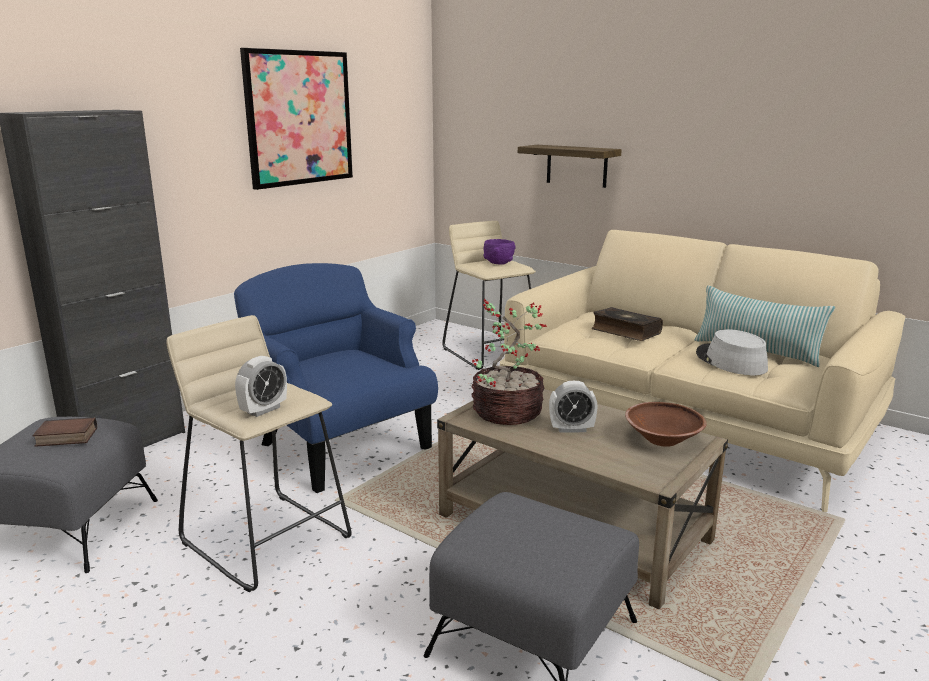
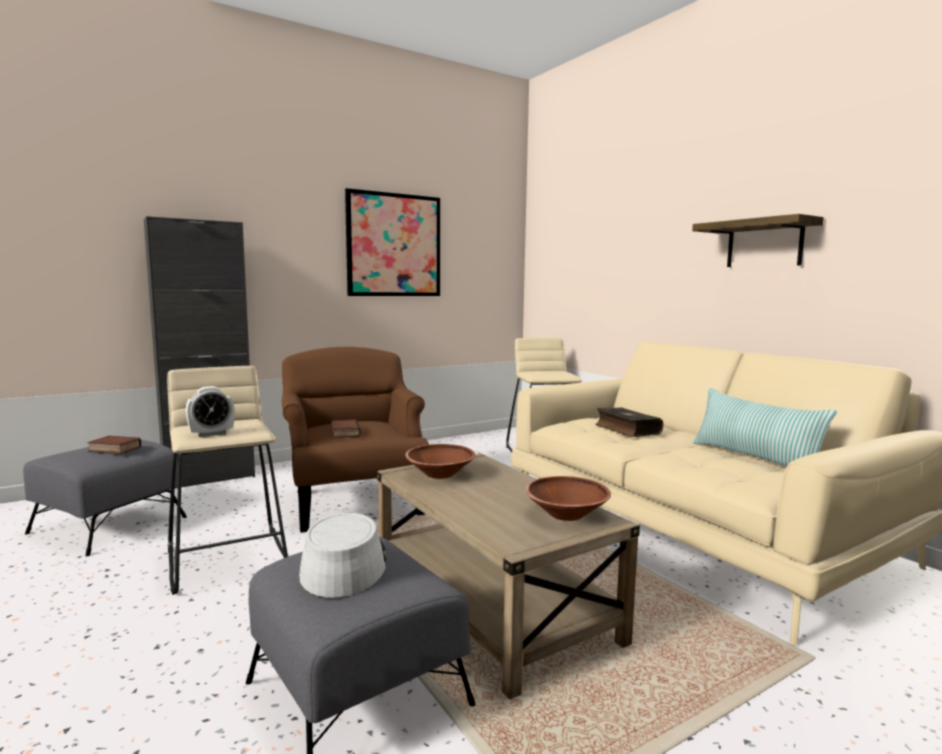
camera: 20 degrees right, 10 degrees down
blue armchair [234,263,438,493] -> brown armchair [282,347,429,533]
potted plant [472,298,547,425] -> brown bowl [405,444,476,479]
purple bowl [483,239,516,265] -> none
shelf [518,145,622,188] -> shelf moved to [692,214,824,267]
alarm clock [549,381,598,433] -> none
grey hat [696,329,768,375] -> grey hat moved to [299,513,386,598]
none -> book [332,420,361,438]

